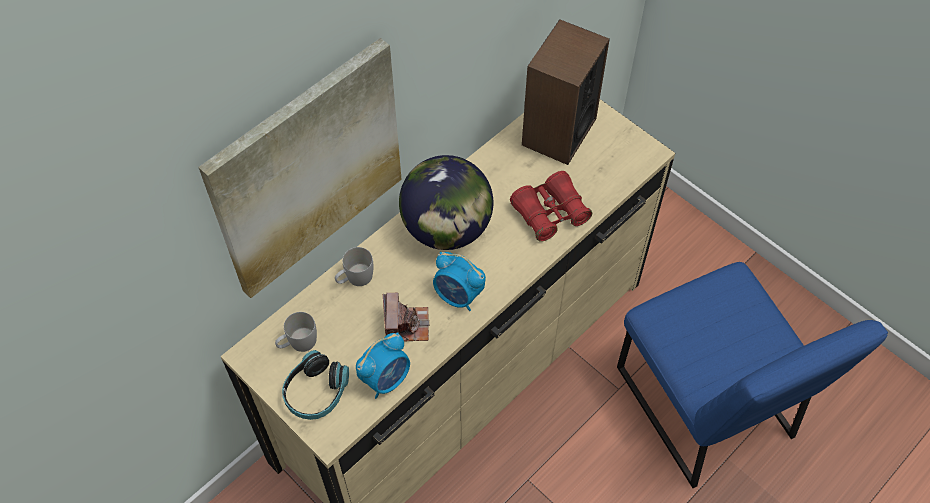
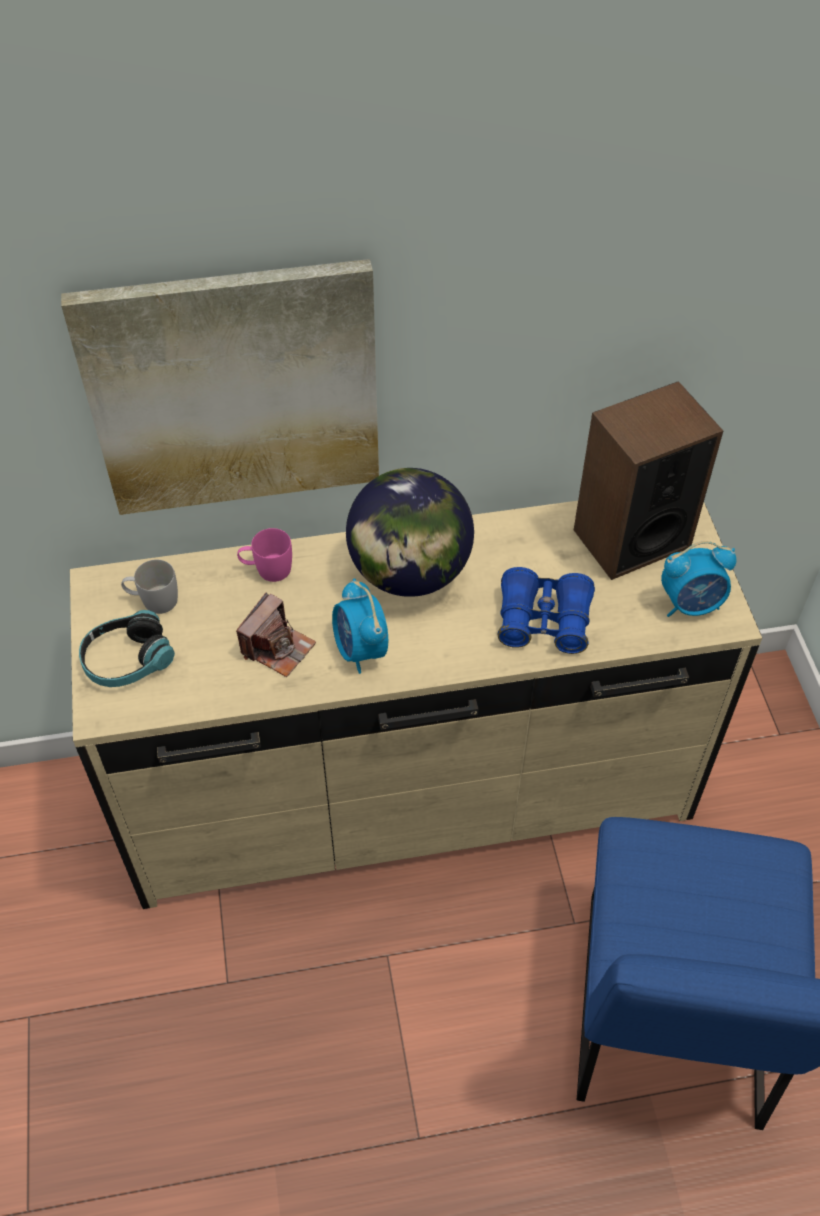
camera: 35 degrees right, 5 degrees down
white mug [335,247,373,286] -> pink mug [237,528,292,582]
alarm clock [356,332,410,399] -> alarm clock moved to [661,541,736,617]
red binoculars [510,171,592,242] -> blue binoculars [498,567,595,654]

